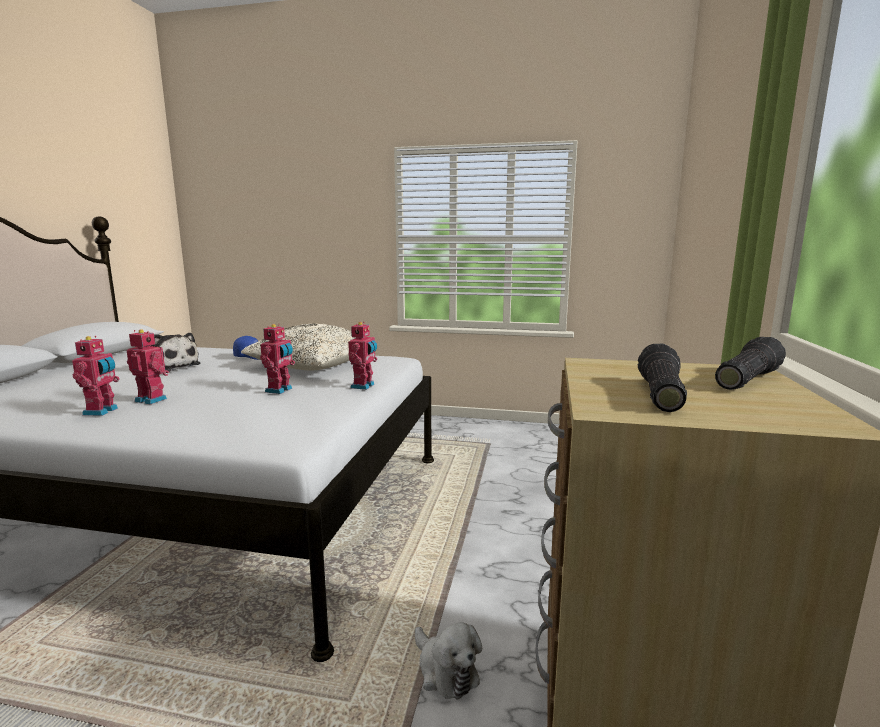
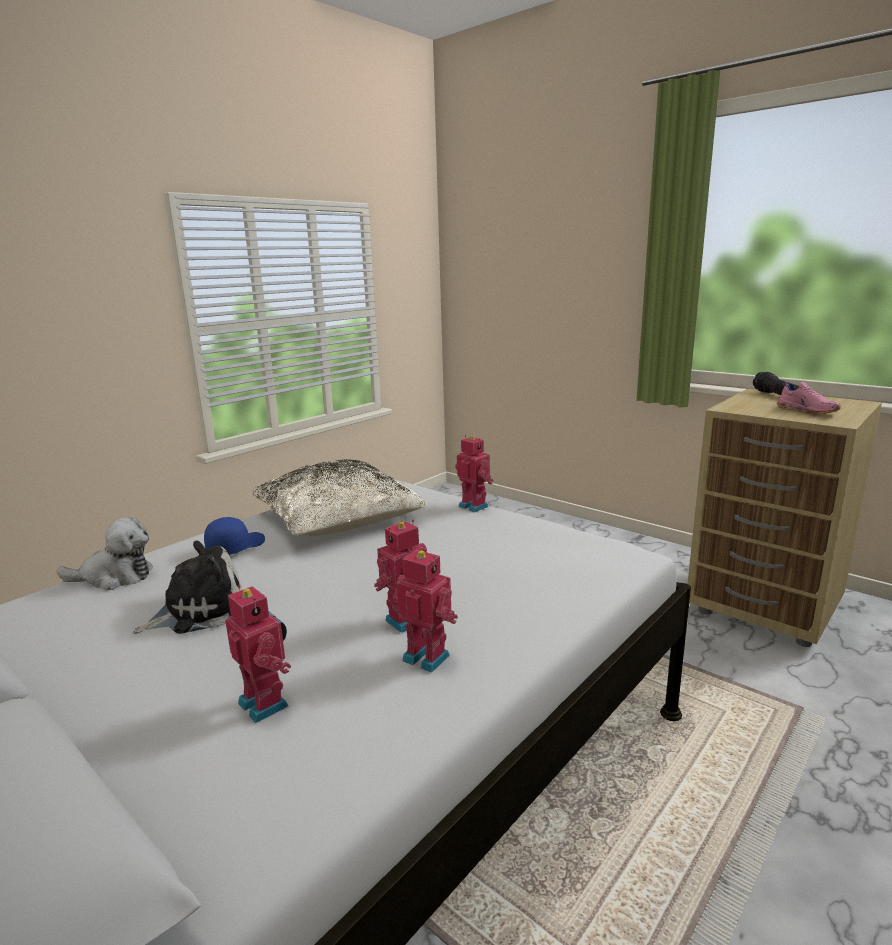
camera: 60 degrees left, 5 degrees up
toy robot [260,324,295,394] -> toy robot moved to [225,585,291,723]
plush toy [415,622,482,700] -> plush toy moved to [56,517,153,591]
flashlight [638,343,687,412] -> pink shoe [777,381,841,415]

